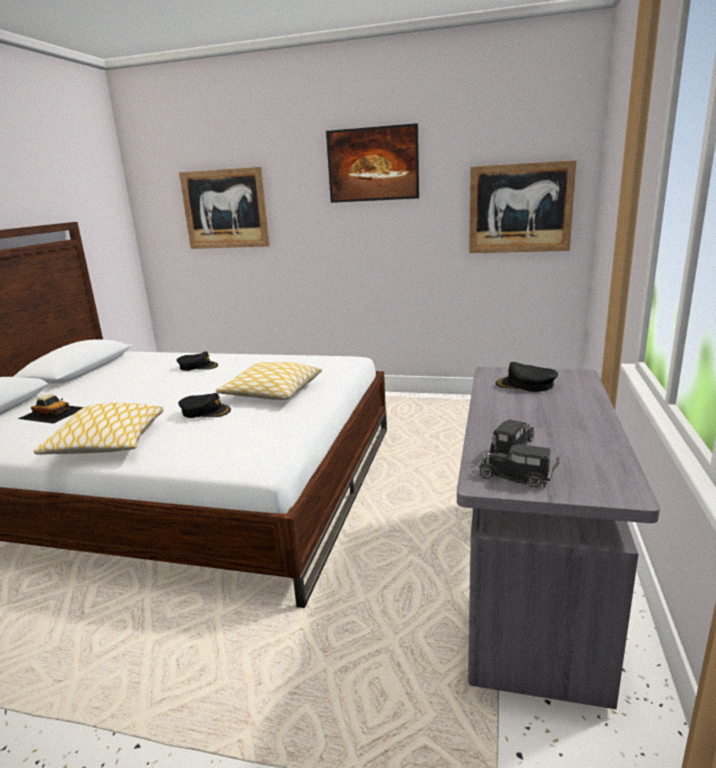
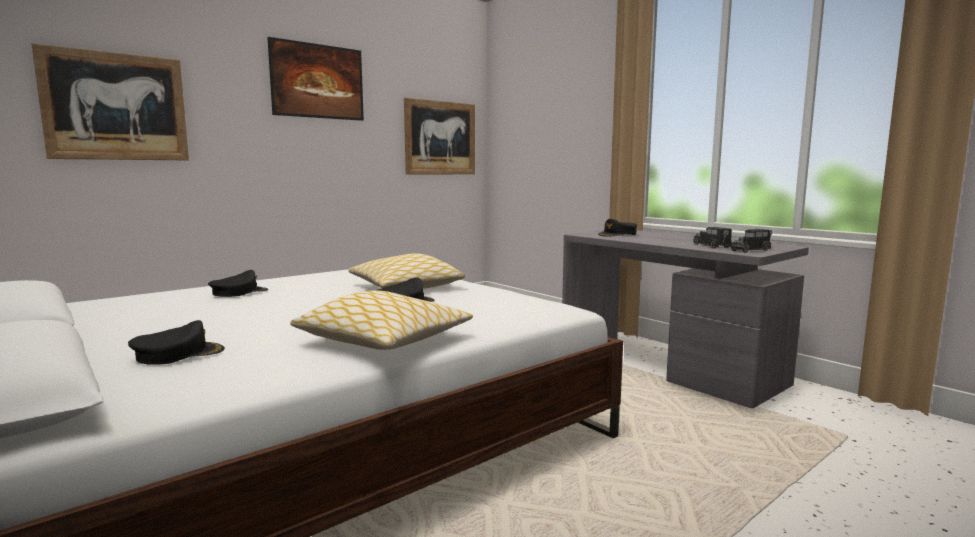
camera: 55 degrees left, 10 degrees down
toy car [18,394,84,424] -> black cap [128,320,225,365]

